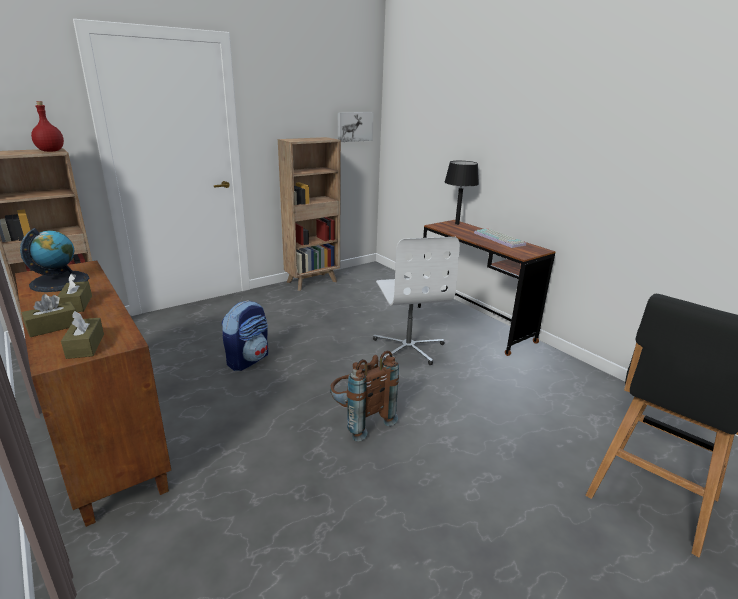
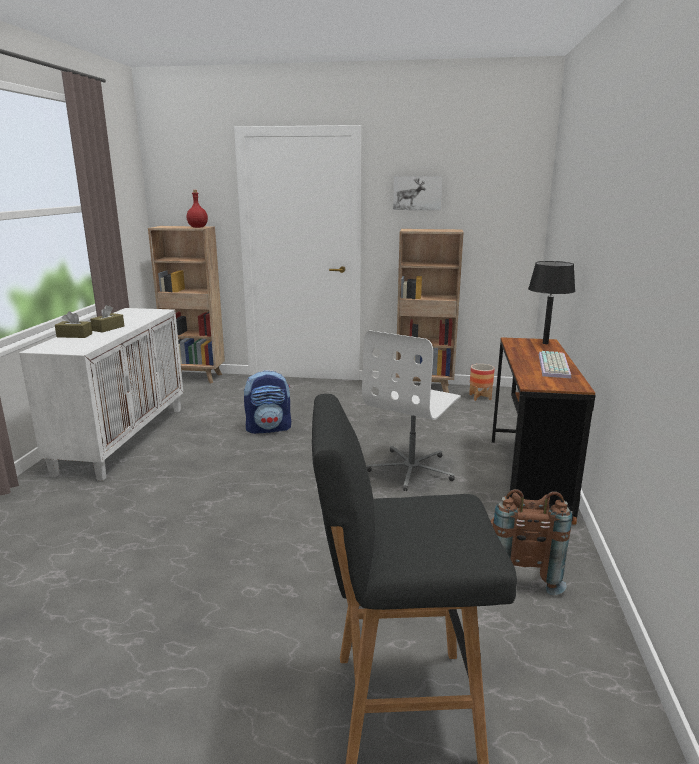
camera: 45 degrees right, 5 degrees down
brown cabinet [15,260,171,527] -> white cabinet [19,308,183,481]
globe [20,228,89,292] -> none
brown tissue box [61,311,104,359] -> none
brown backpack [330,351,399,442] -> brown backpack moved to [491,489,572,595]
picture [338,112,373,142] -> picture moved to [393,176,442,210]
none -> planter [469,364,495,401]

